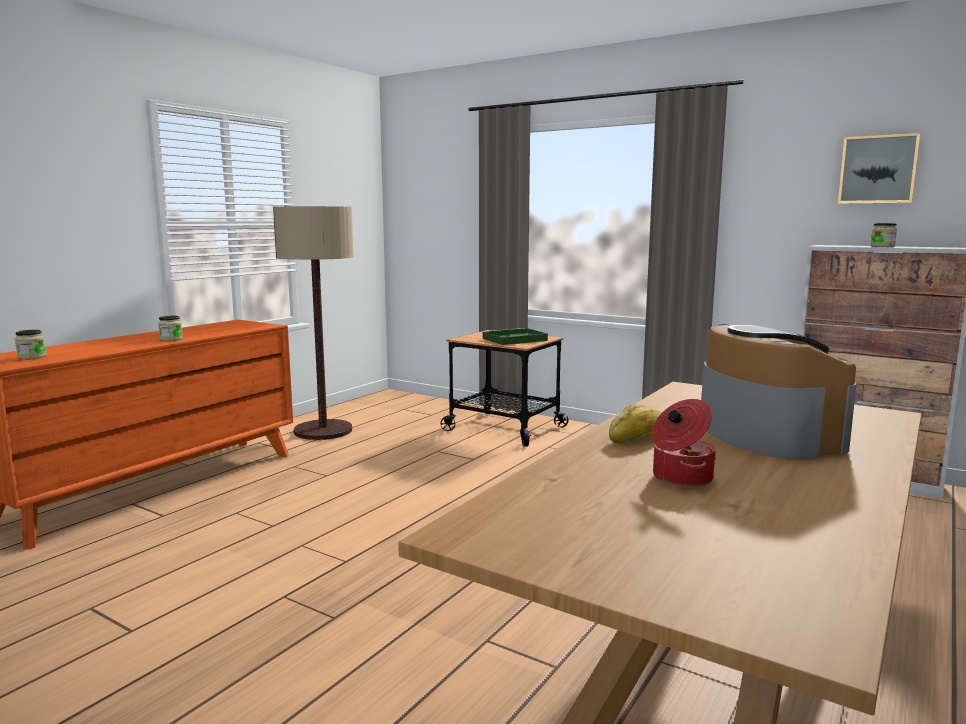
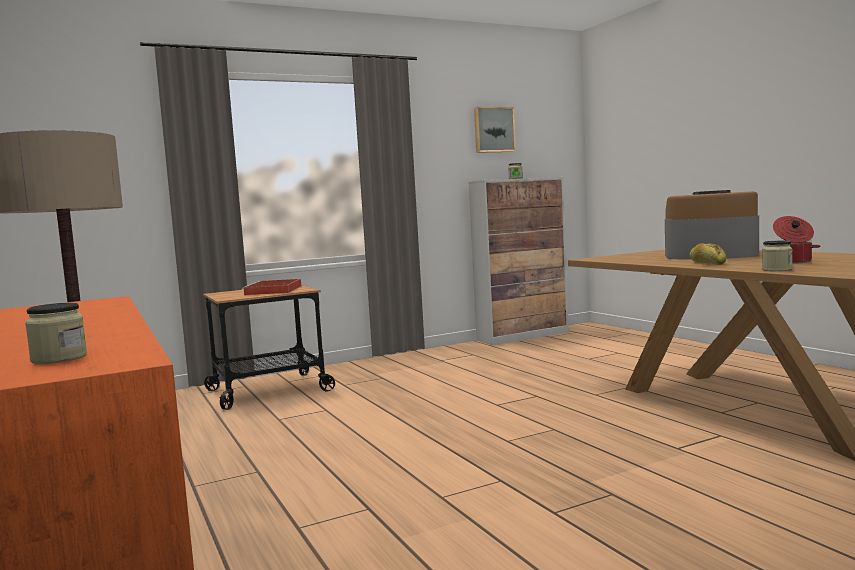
camera: 60 degrees left, 5 degrees down
jar [158,316,183,341] -> jar moved to [762,241,793,272]
green tray [482,328,548,345] -> red tray [242,279,301,295]

